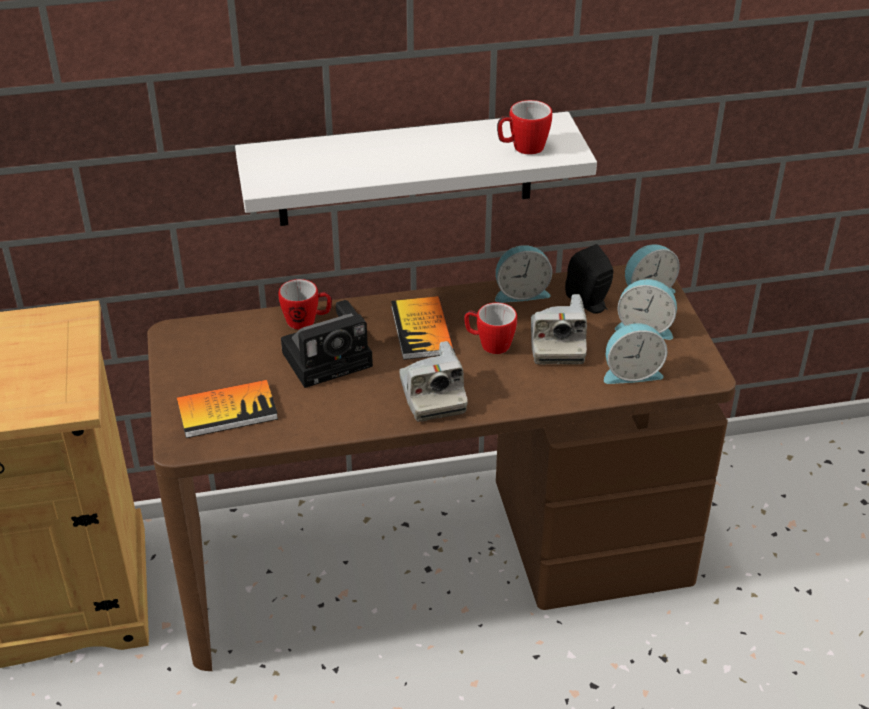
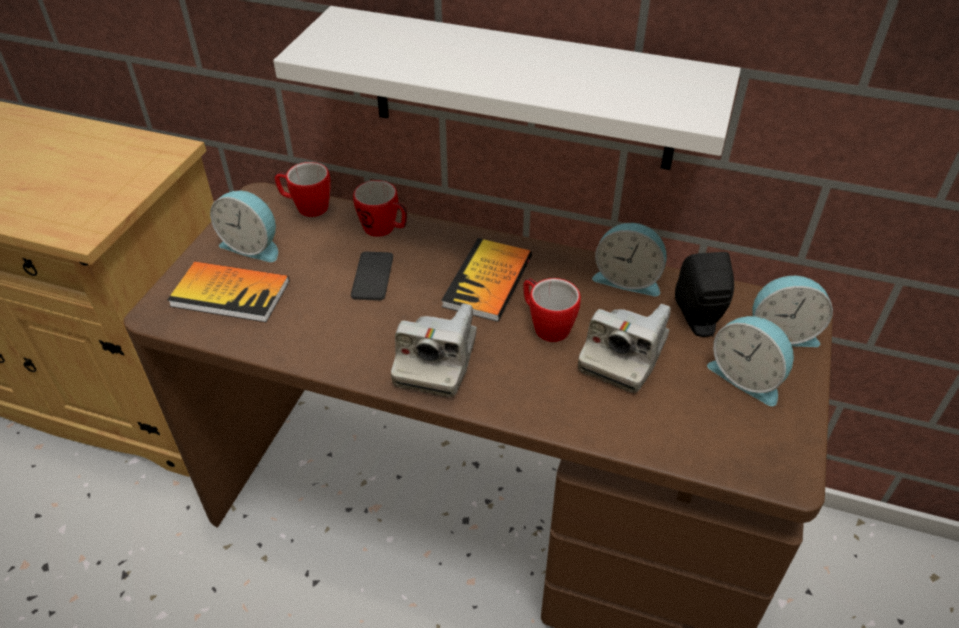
camera: 30 degrees right, 5 degrees up
camera [281,300,373,388] -> phone [351,252,393,300]
mug [497,100,552,155] -> mug moved to [274,162,331,217]
alarm clock [604,323,667,384] -> alarm clock moved to [210,191,278,262]

